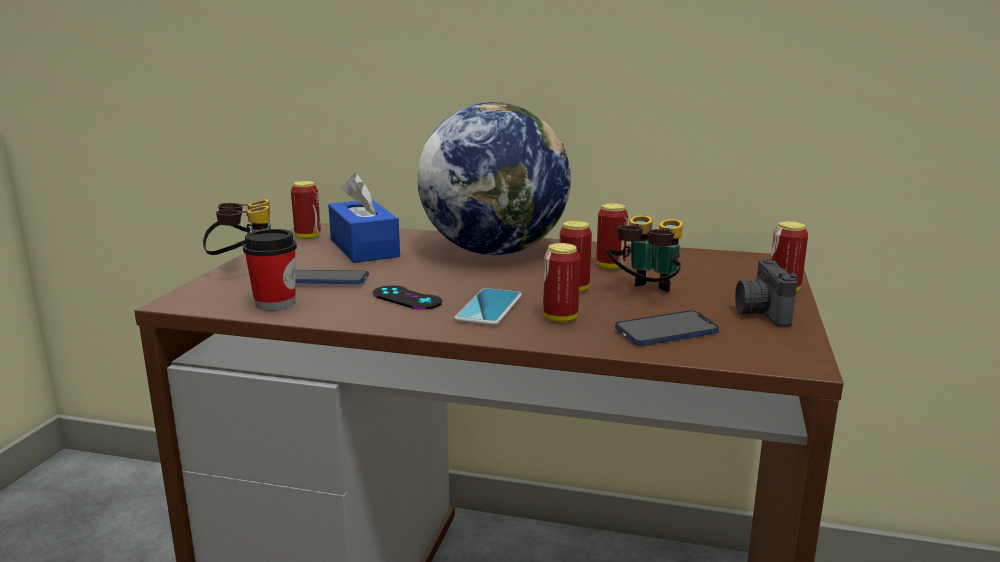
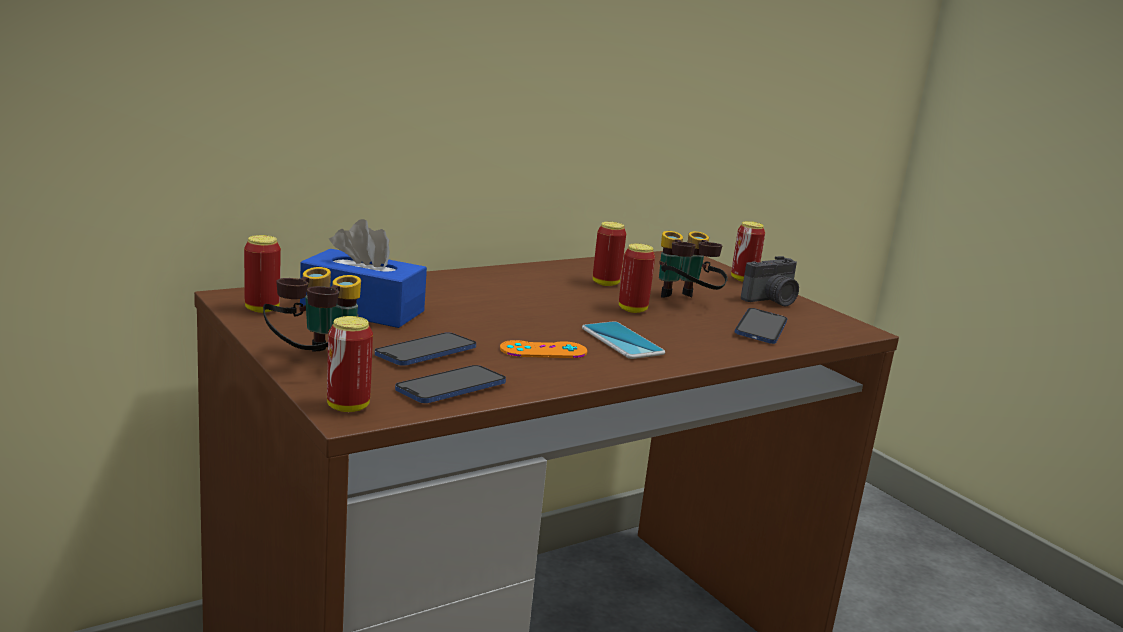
camera: 50 degrees left, 0 degrees up
cup [243,229,297,310] -> phone [395,365,506,403]
black game controller [373,285,442,310] -> orange game controller [500,340,587,358]
globe [417,102,571,255] -> none
can [543,243,580,322] -> can moved to [327,316,373,412]
camera [735,259,798,327] -> camera turned 75 degrees counterclockwise [741,256,799,306]

